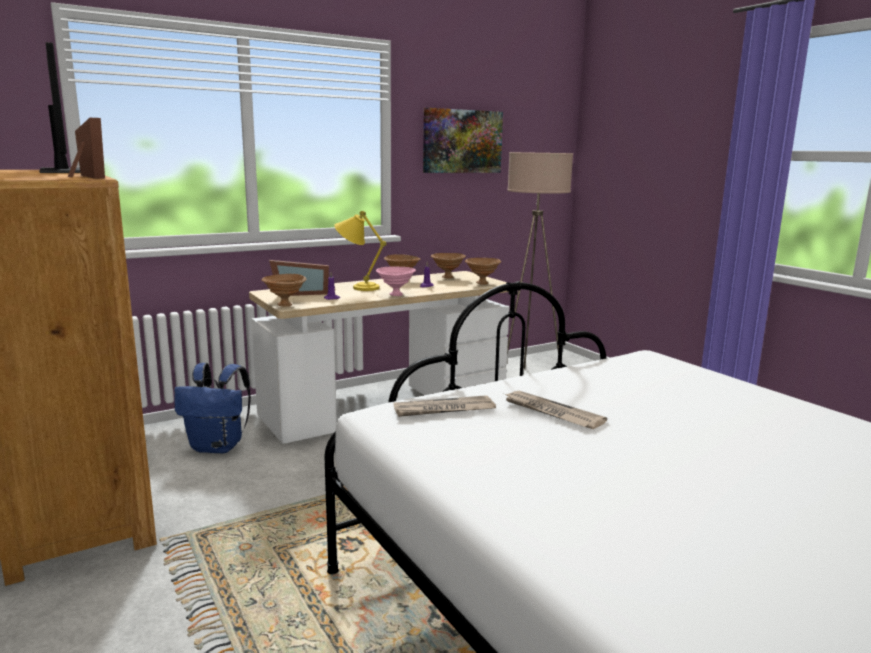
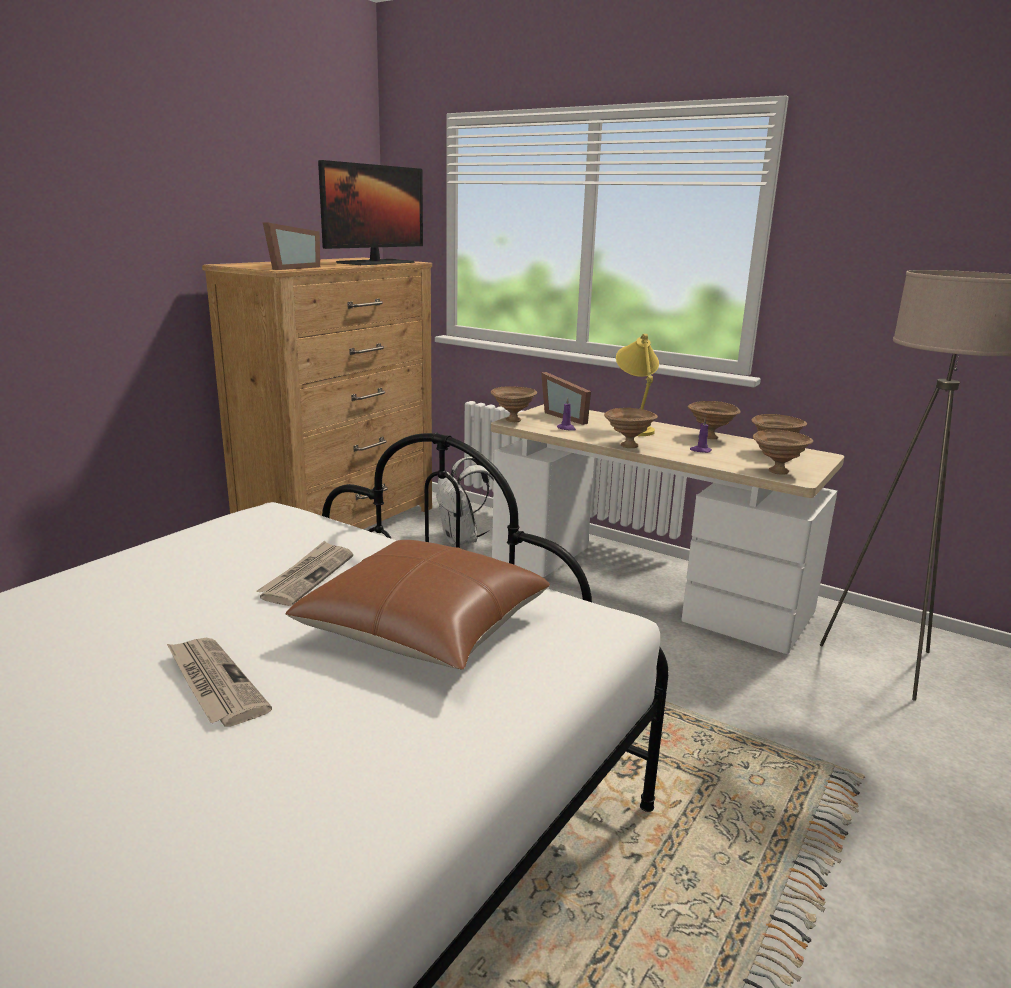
camera: 65 degrees right, 5 degrees up
blue backpack [174,363,251,453] -> white backpack [436,457,494,545]
pink bowl [376,266,416,296] -> brown bowl [604,408,658,448]
newspaper [393,395,496,417] -> newspaper moved to [167,638,272,727]
picture [423,108,503,173] -> none
none -> brown pillow [285,540,550,670]

